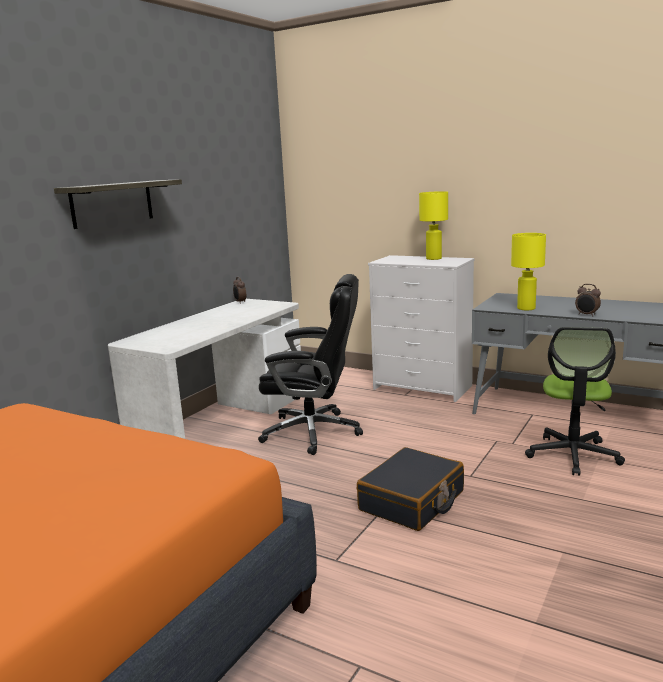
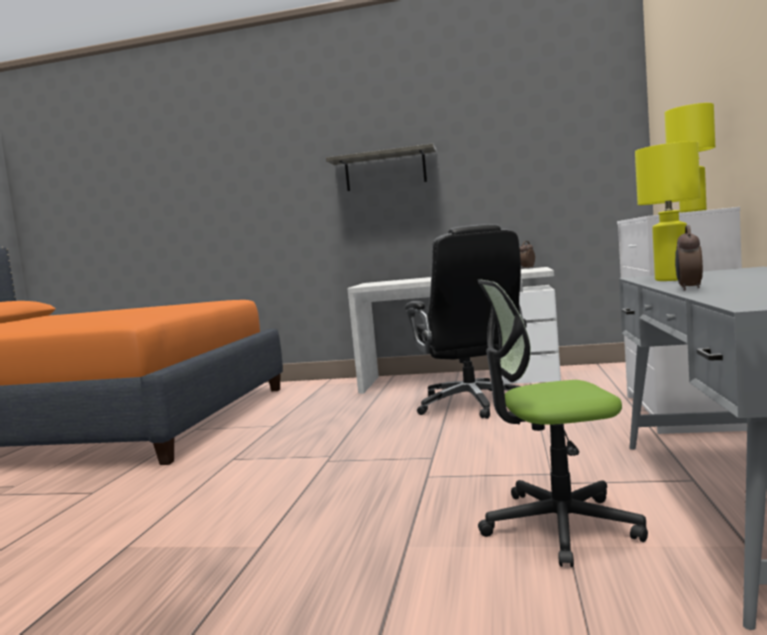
camera: 70 degrees right, 10 degrees down
black suitcase [357,447,464,531] -> none

